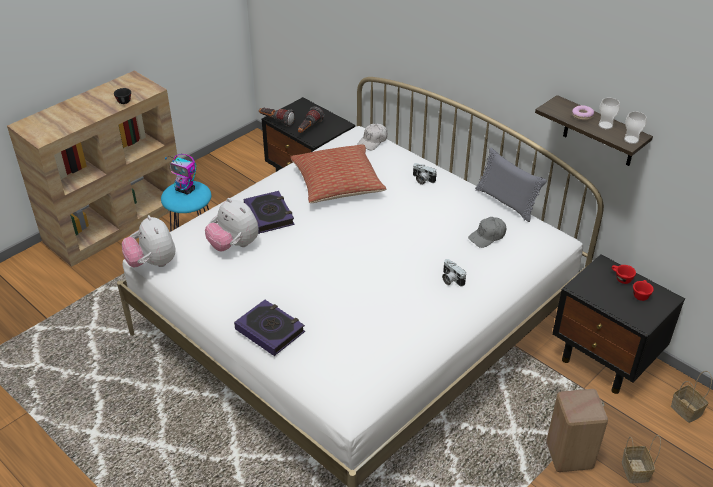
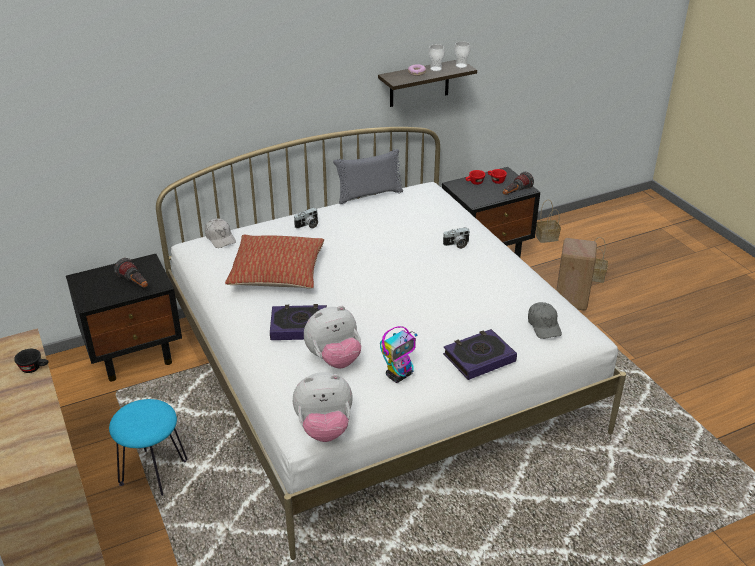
camera: 70 degrees left, 5 degrees down
toy robot [165,154,196,195] -> toy robot moved to [380,326,417,383]
flashlight [259,108,295,126] -> flashlight moved to [503,172,534,195]
grey cap [468,217,506,248] -> grey cap moved to [528,302,562,339]

